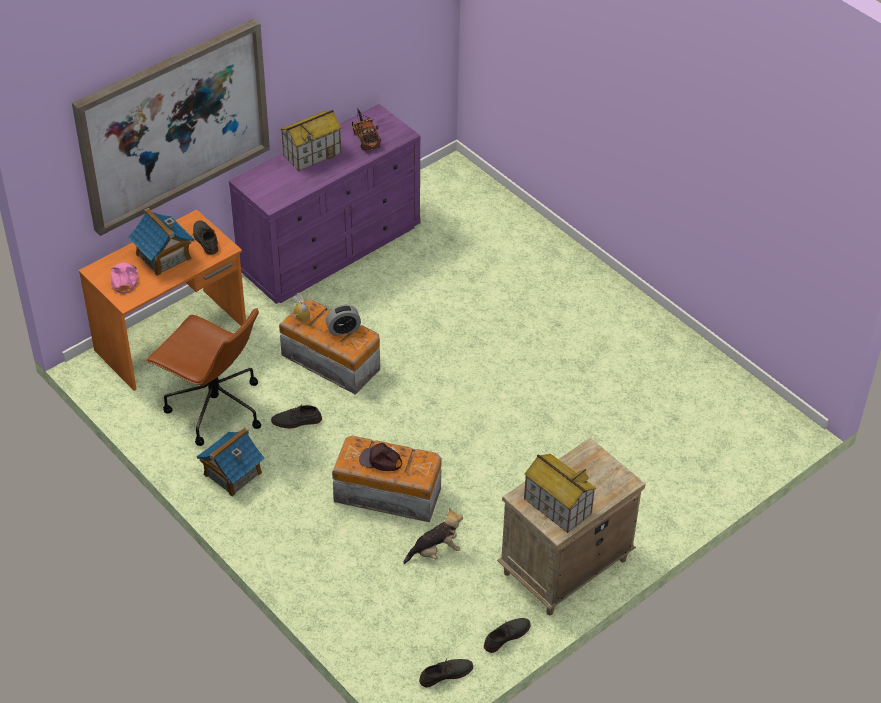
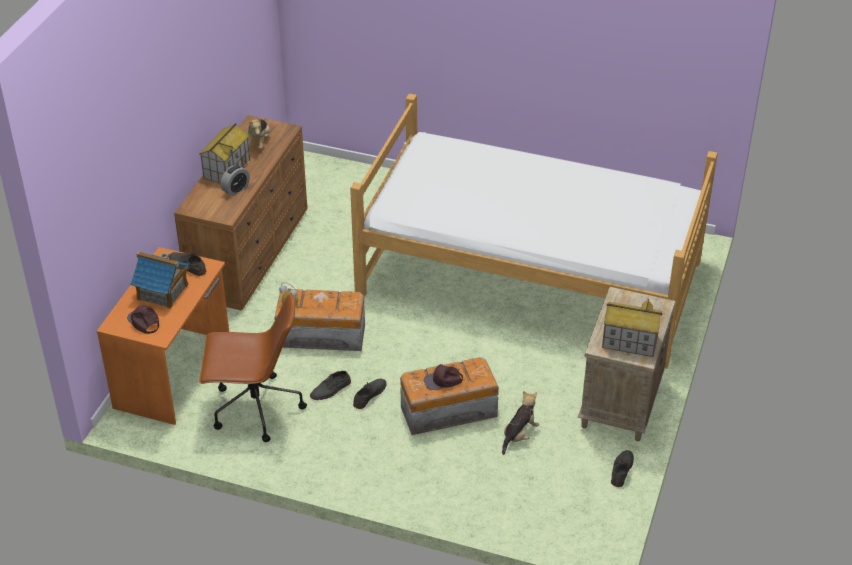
camera: 30 degrees left, 5 degrees down
picture [72,18,270,236] -> none
pink cap [111,262,138,294] -> brown cap [127,306,159,334]
toy house [197,427,264,497] -> none
purple dresser [229,104,420,304] -> brown dresser [174,115,308,311]
alarm clock [326,305,361,336] -> alarm clock moved to [221,165,250,196]
toy truck [352,108,381,150] -> plush toy [246,118,270,149]
grey shoe [419,658,473,688] -> grey shoe moved to [353,379,387,409]
none -> bed [350,94,718,369]

